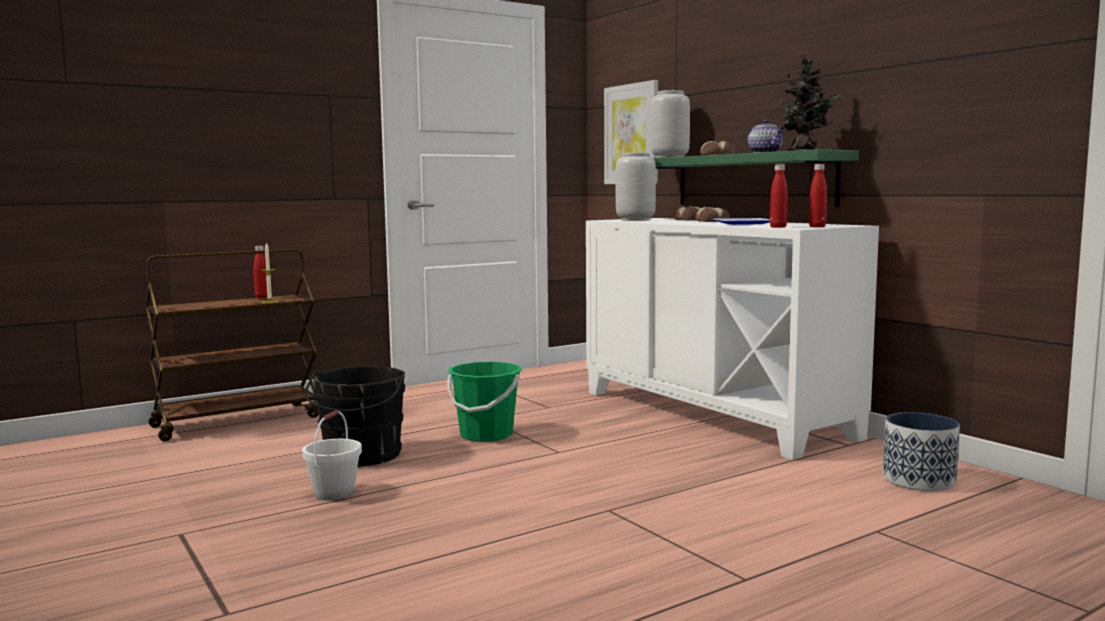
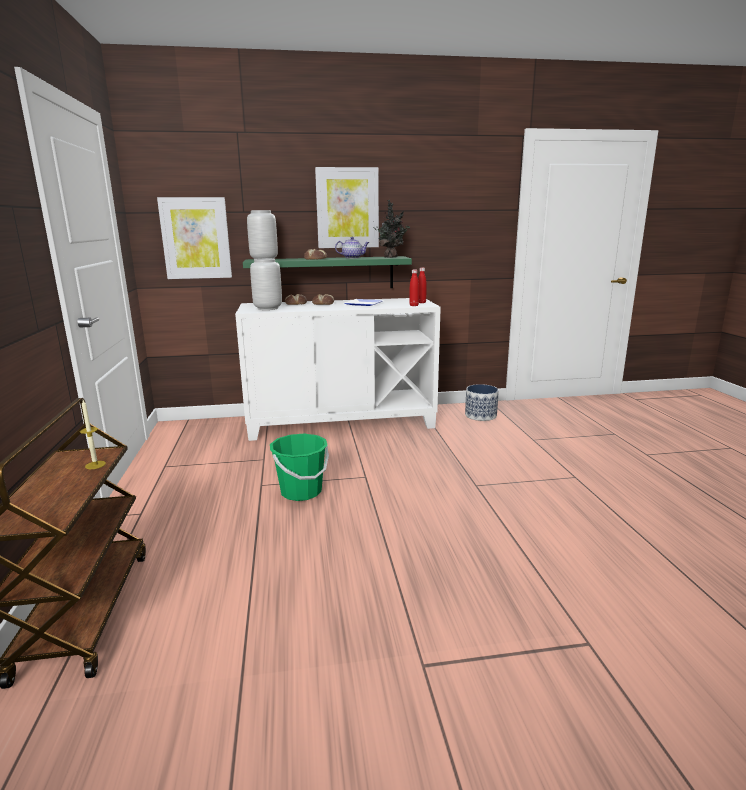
camera: 65 degrees left, 10 degrees up
red bottle [253,246,268,298] -> none
white bucket [302,410,362,501] -> none
black bucket [304,366,405,467] -> none
none -> picture [315,167,379,248]

